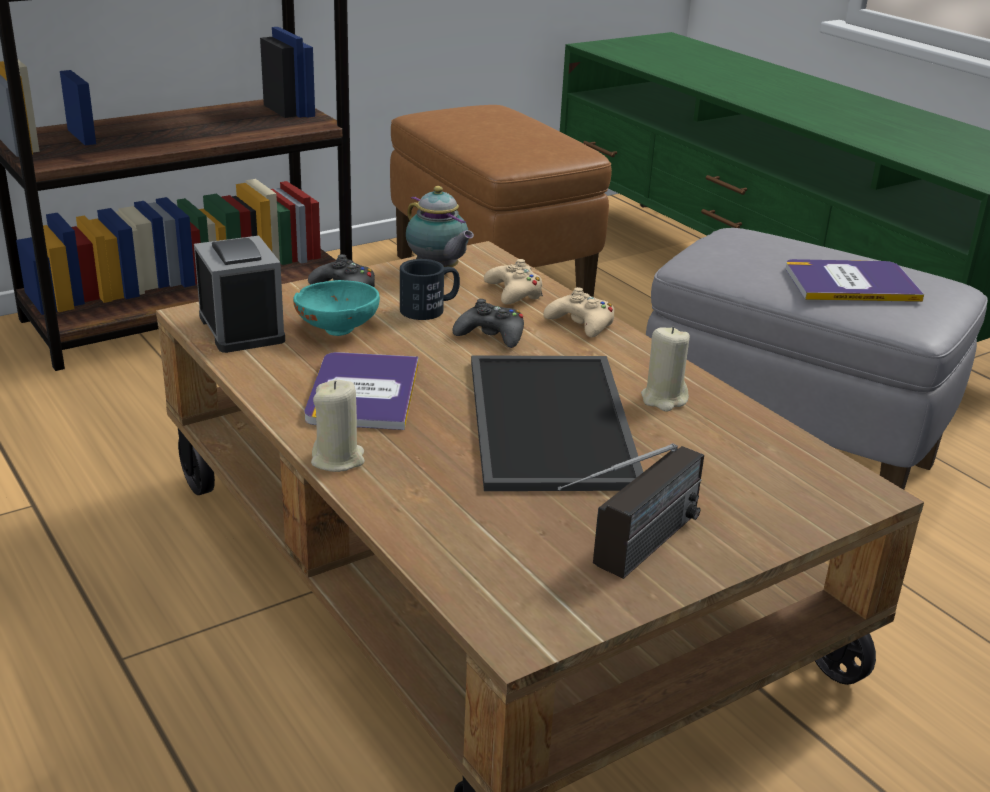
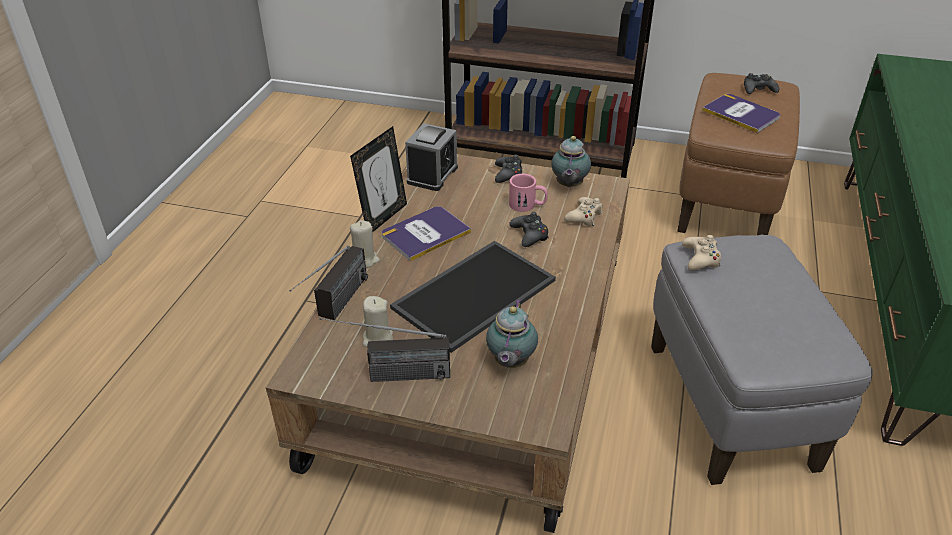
camera: 50 degrees right, 10 degrees up
turquoise bowl [293,280,380,336] -> none
black mug [400,259,460,320] -> pink mug [509,174,548,212]
beige game controller [543,287,614,338] -> beige game controller moved to [682,235,721,270]
beige candle [641,326,690,412] -> beige candle moved to [362,296,393,347]
book [785,259,924,302] -> book moved to [702,94,780,133]
none -> radio [289,246,368,320]
none -> picture frame [350,126,407,232]
none -> teapot [486,299,538,368]
none -> black game controller [744,73,779,94]

